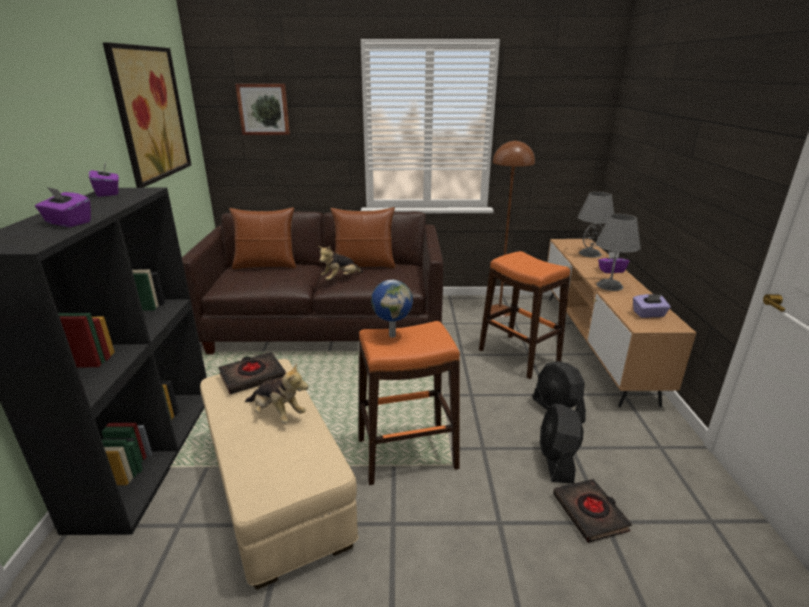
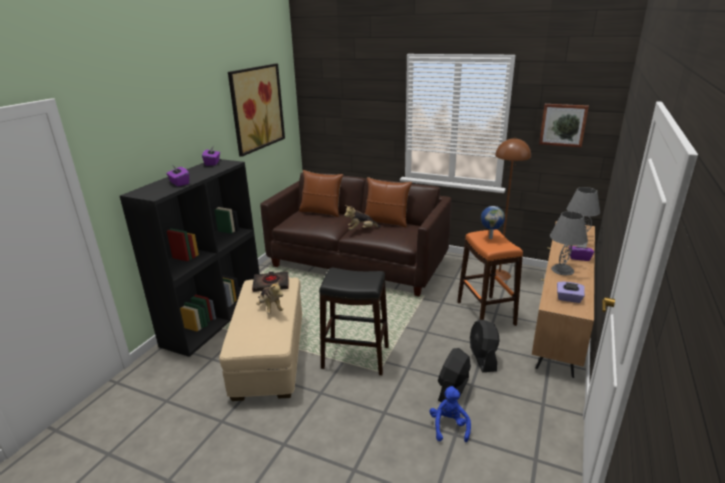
camera: 25 degrees right, 0 degrees up
picture [235,84,290,135] -> picture moved to [539,104,589,148]
orange stool [359,321,460,485] -> black stool [319,268,389,375]
globe [371,280,413,338] -> globe moved to [481,206,505,239]
black book [553,479,632,543] -> blue plush toy [430,386,471,442]

